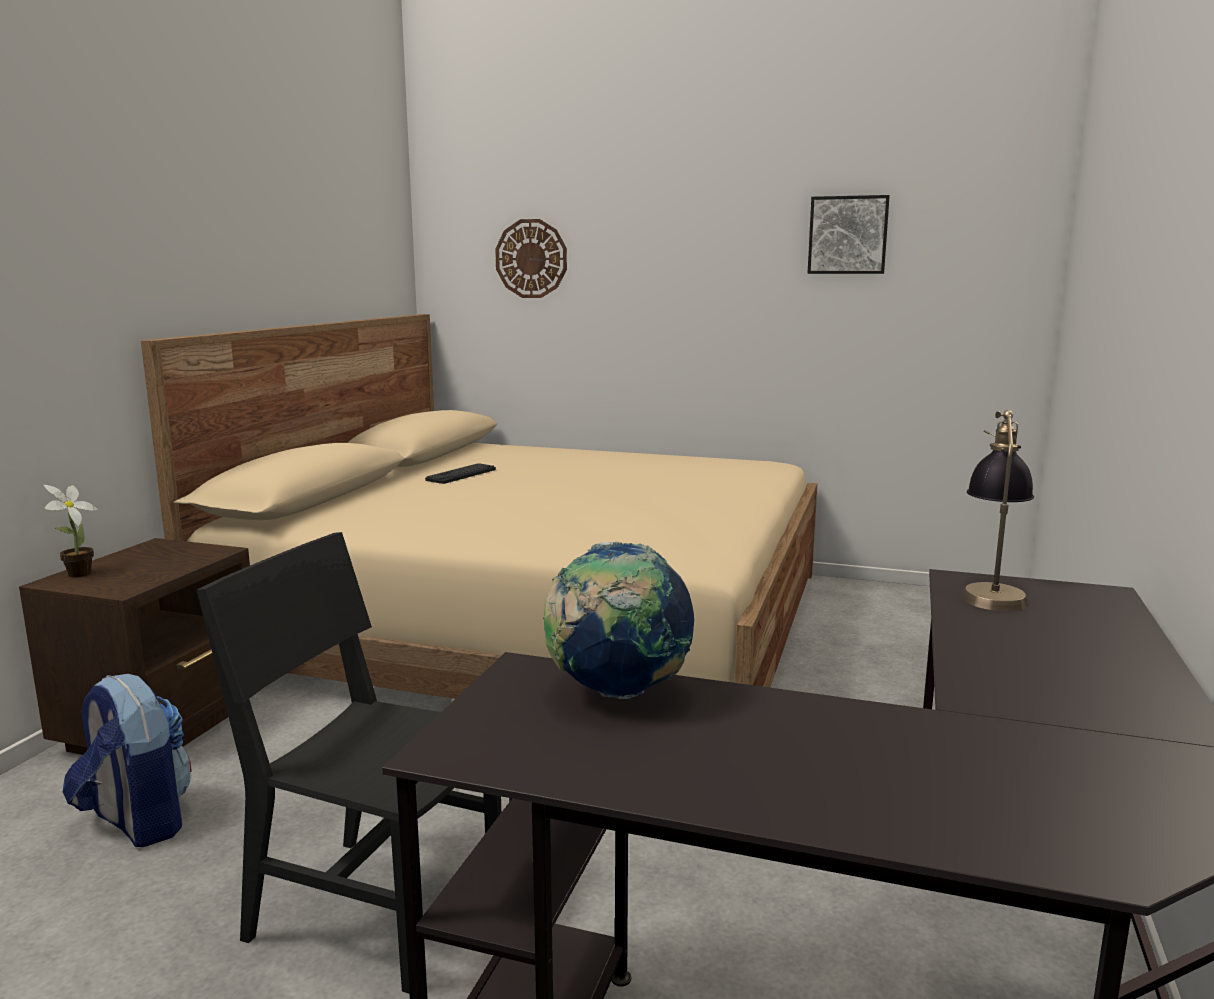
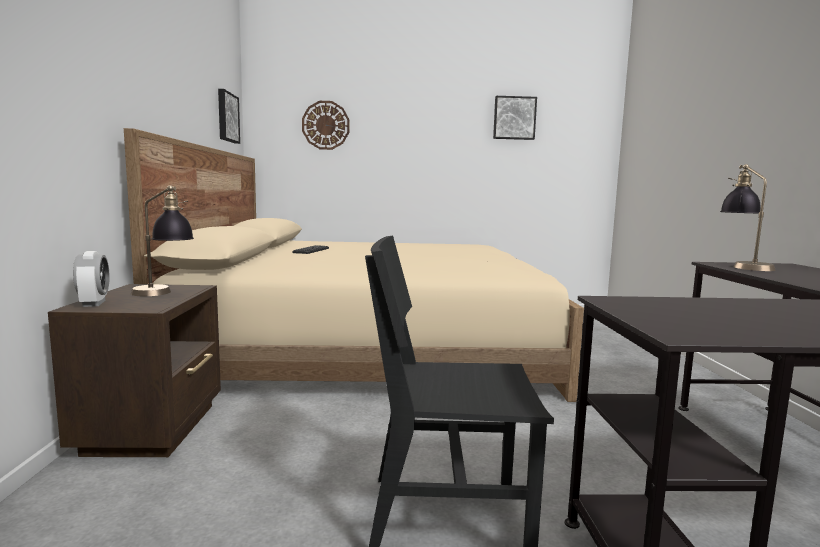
camera: 20 degrees left, 5 degrees down
potted plant [44,485,98,578] -> alarm clock [73,251,110,307]
backpack [63,674,192,847] -> none
globe [543,541,694,699] -> none
none -> table lamp [131,185,194,296]
none -> picture [218,89,240,144]

